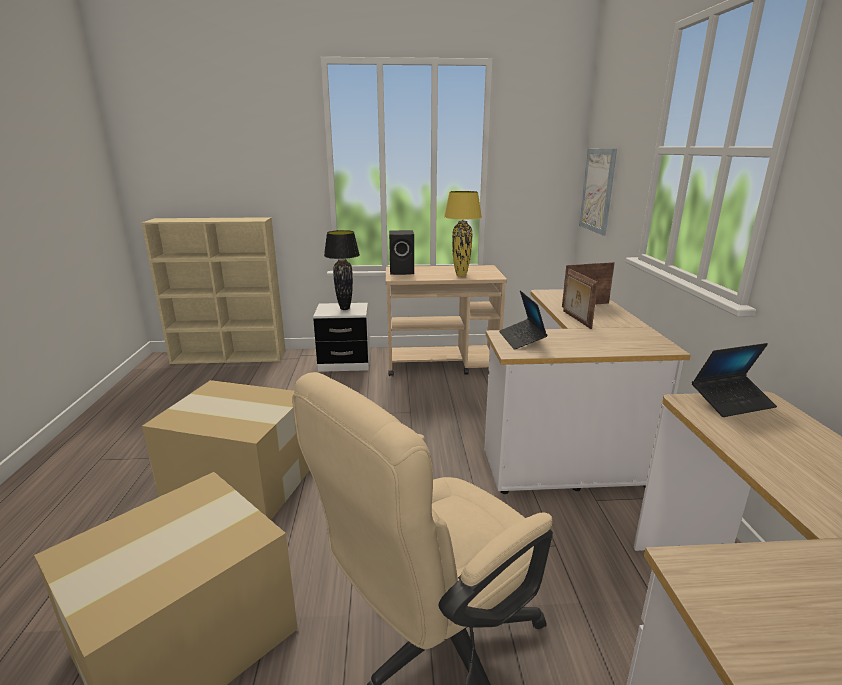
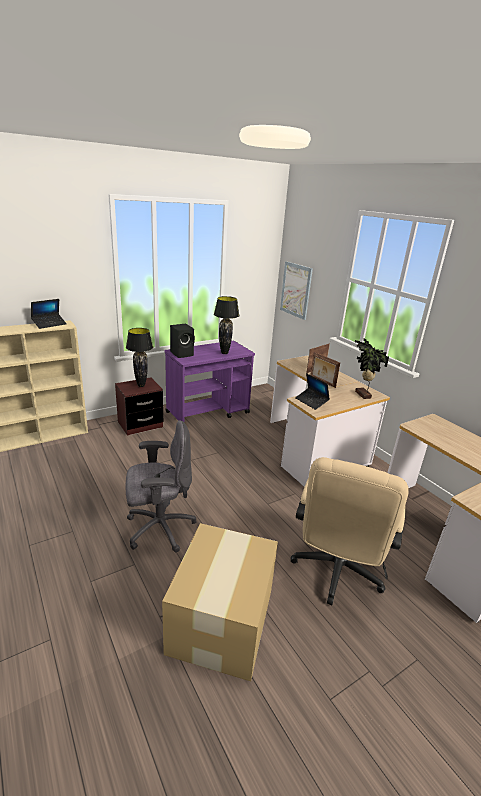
camera: 30 degrees left, 5 degrees up
cardboard box [142,380,310,520] -> grey office chair [126,420,196,552]
white nightstand [313,303,370,372] -> brown nightstand [115,377,163,435]
beige cart [386,265,507,377] -> purple cart [165,341,255,422]
yellow table lamp [444,191,482,277] -> black table lamp [214,296,239,354]
laptop [692,343,777,417] -> laptop moved to [31,299,67,329]
none -> potted plant [355,338,389,399]

